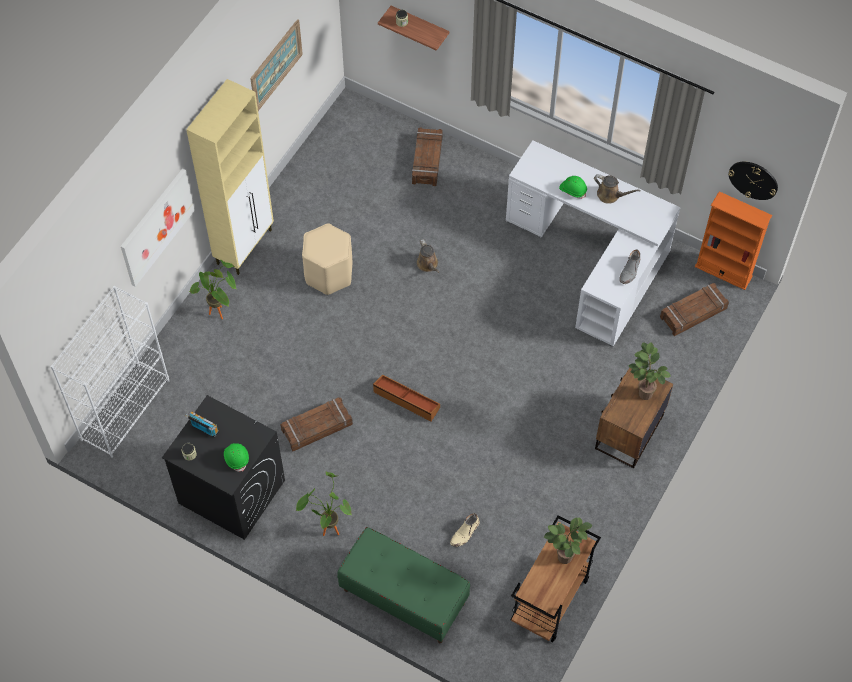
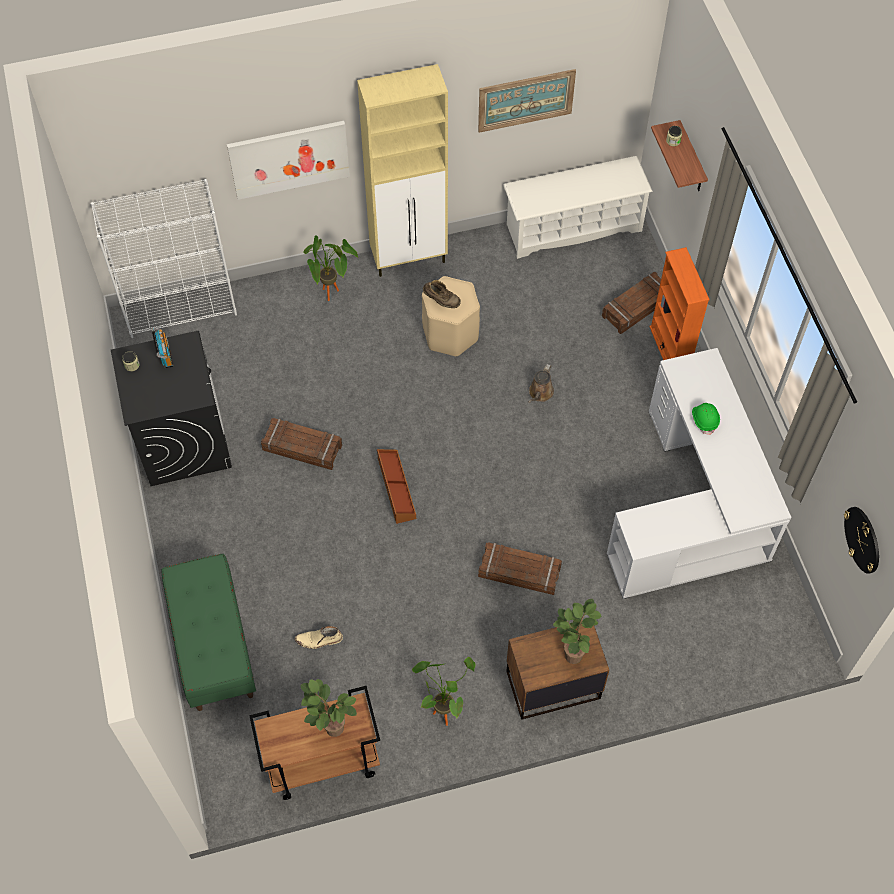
camera: 45 degrees right, 0 degrees up
green hard hat [224,443,249,472] -> none
potted plant [296,472,352,536] -> potted plant moved to [412,657,476,726]
brown watering can [594,174,641,204] -> none
grey boot [619,249,640,284] -> none
crate [660,283,729,336] -> crate moved to [478,542,562,595]
orange bookcase [695,191,772,290] -> orange bookcase moved to [649,247,710,360]
none -> brown boot [423,280,461,308]
none -> white shoe rack [504,156,653,259]

